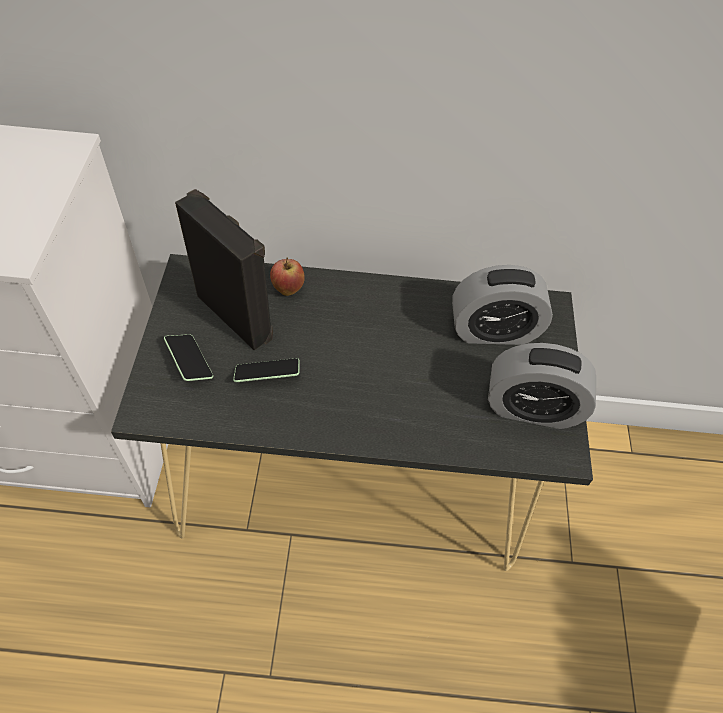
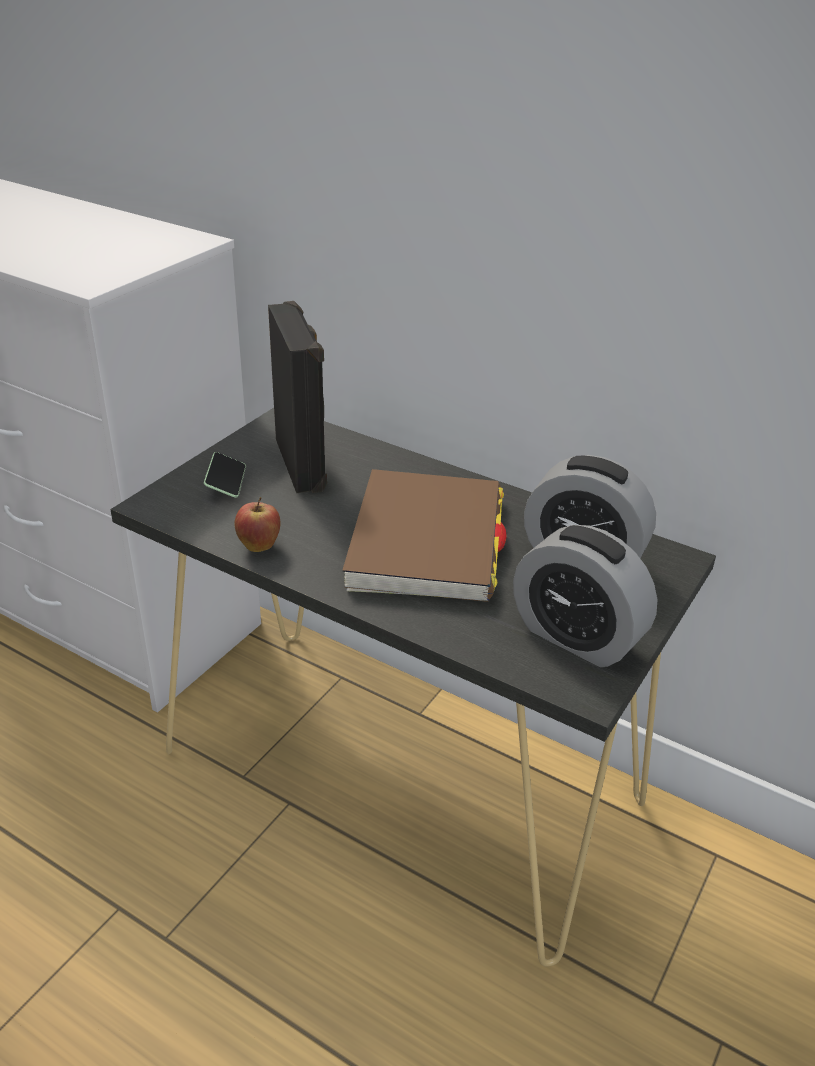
camera: 30 degrees right, 20 degrees down
phone [233,358,300,382] -> none
apple [270,257,305,296] -> apple moved to [234,497,280,552]
none -> brown book [342,469,506,602]

